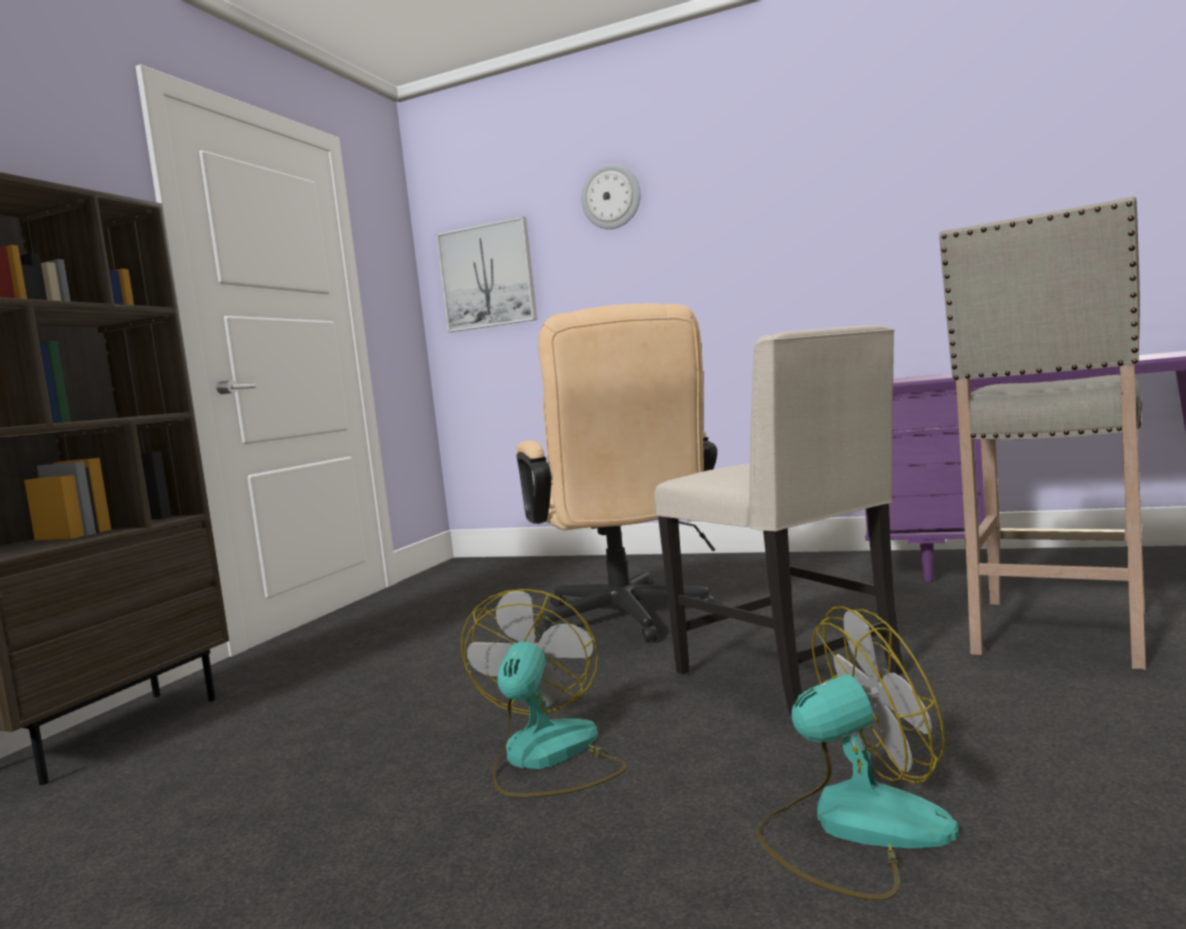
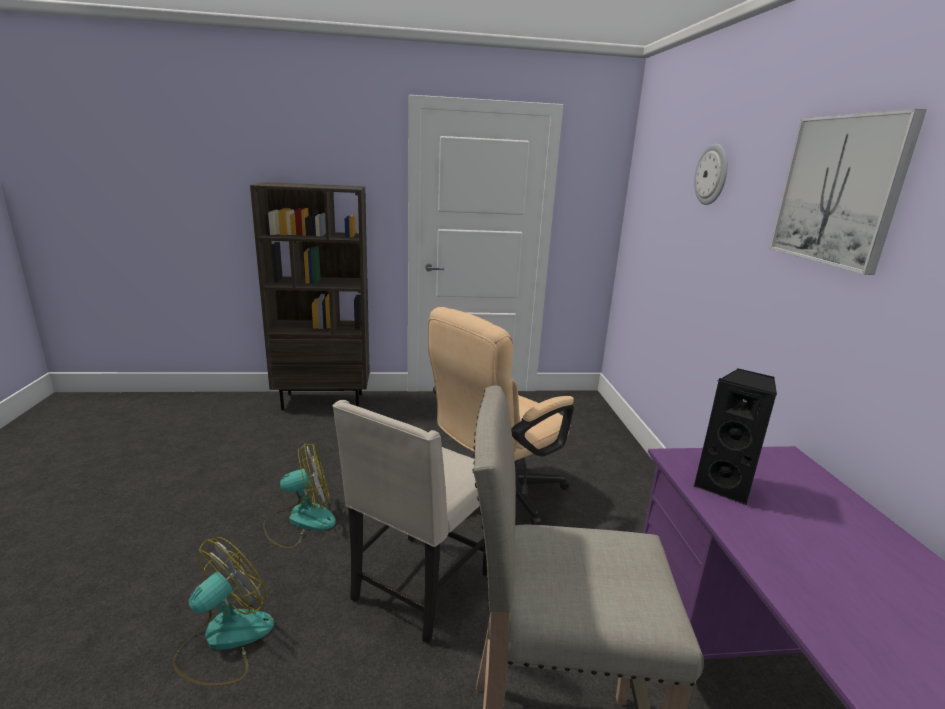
camera: 60 degrees right, 15 degrees up
picture [436,216,537,332] -> picture moved to [769,109,927,275]
fan [756,606,959,900] -> fan turned 105 degrees counterclockwise [173,537,274,686]
none -> black speaker [694,368,777,505]

